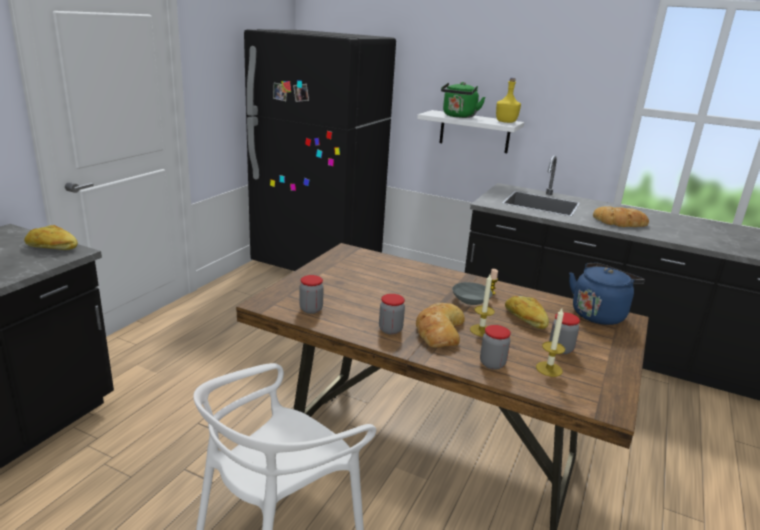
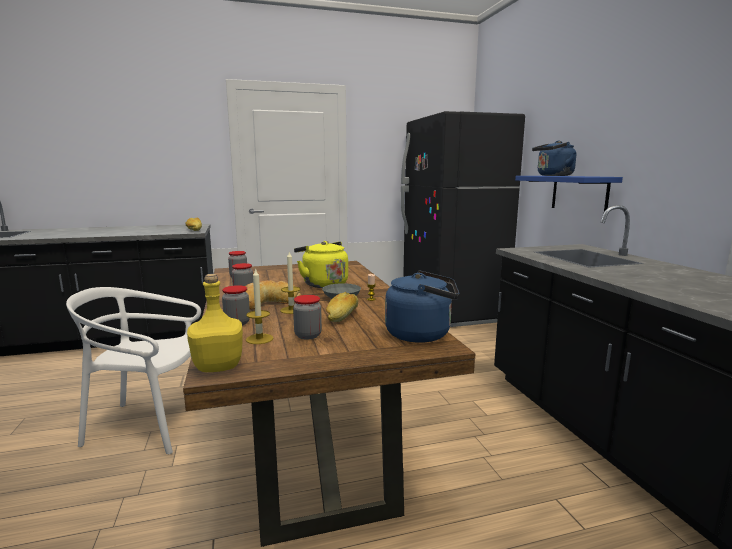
camera: 50 degrees right, 10 degrees down
white shelf [417,110,524,153] -> blue shelf [515,176,623,212]
green kettle [441,82,486,118] -> blue kettle [532,141,576,176]
yellow bottle [496,78,521,123] -> yellow bottle moved to [187,274,243,372]
bread [593,206,649,227] -> none
none -> yellow kettle [294,241,348,288]

